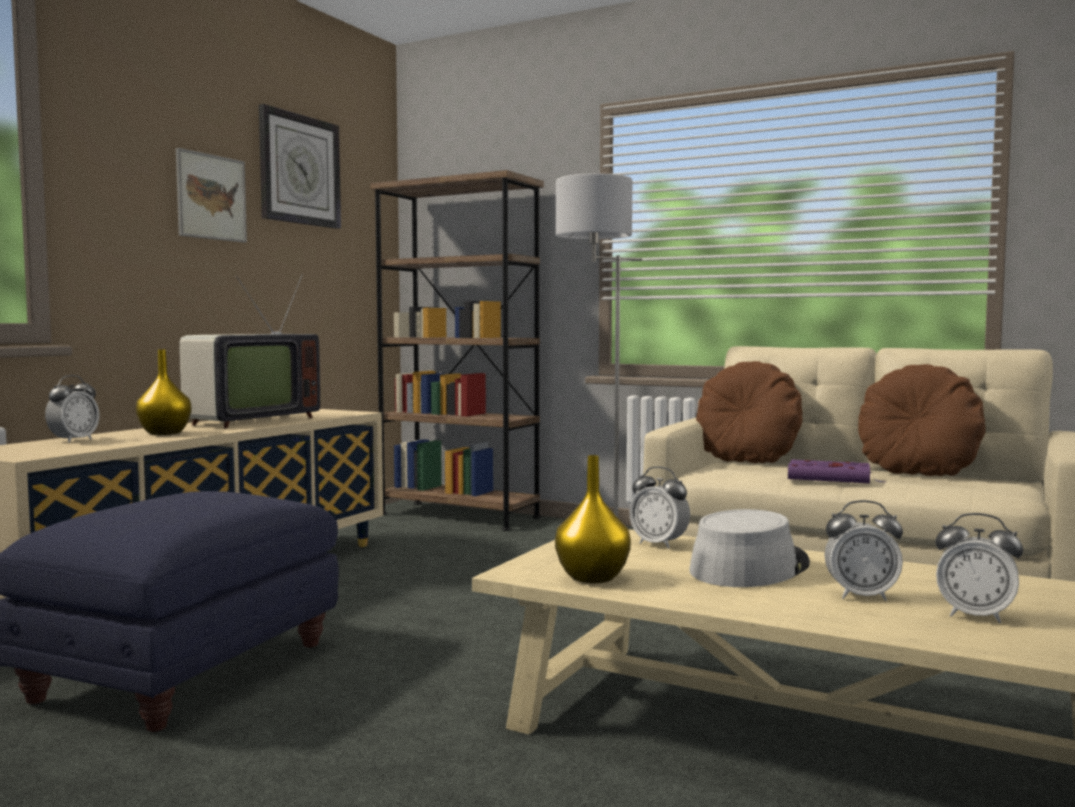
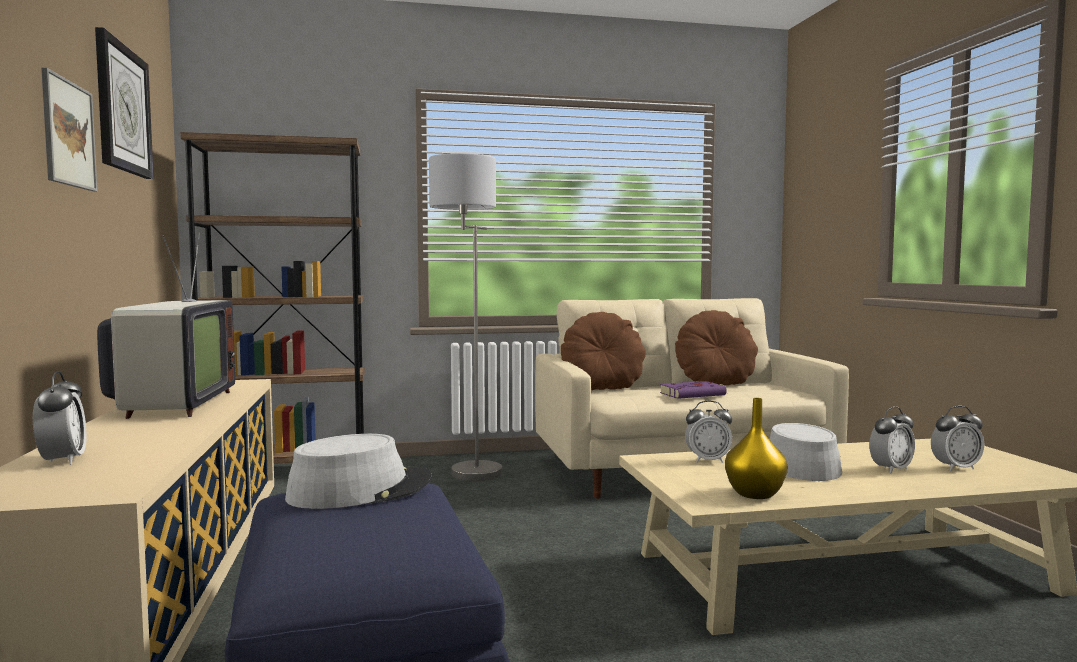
camera: 40 degrees left, 0 degrees up
yellow vase [136,349,192,435] -> none
none -> grey hat [285,434,432,509]

